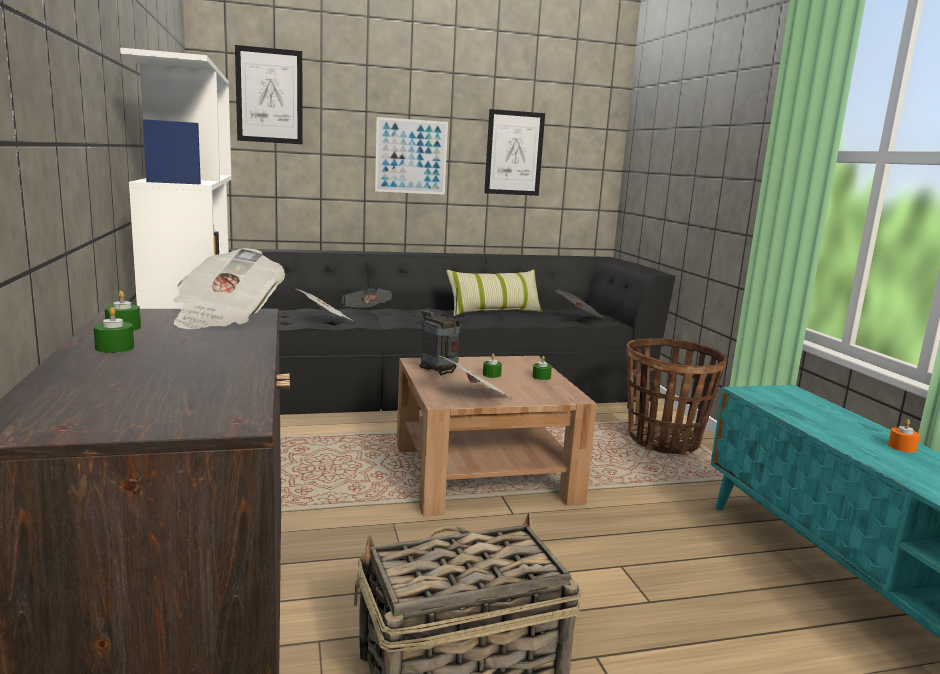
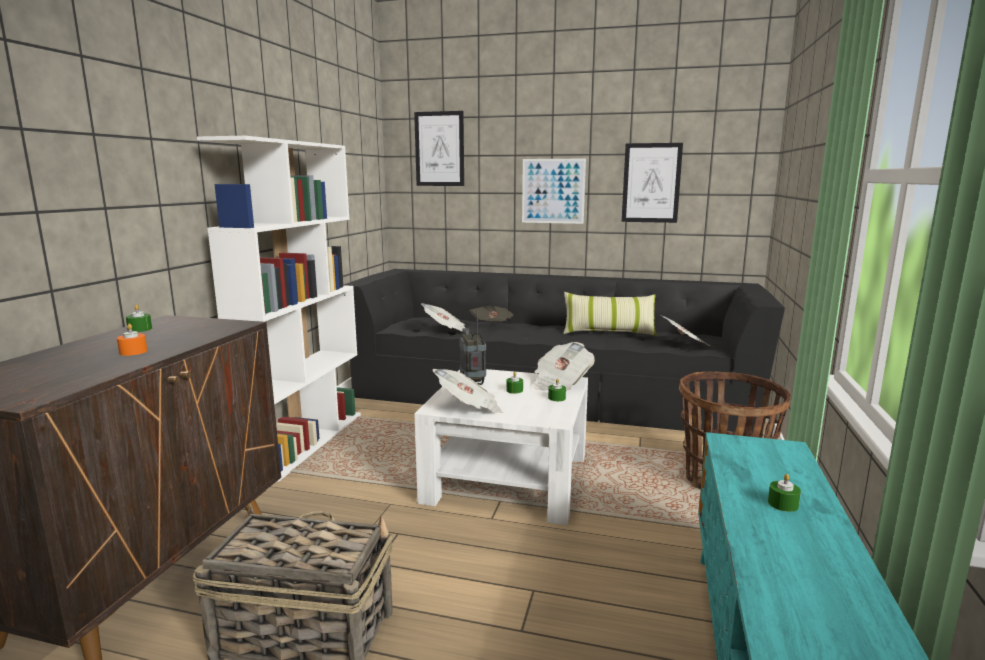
camera: 30 degrees right, 0 degrees up
green candle [93,307,134,353] -> green candle moved to [768,474,801,512]
newspaper [173,248,285,329] -> newspaper moved to [533,342,595,391]
brown coffee table [397,356,597,517] -> white coffee table [414,369,588,525]
orange candle [888,419,920,452] -> orange candle moved to [117,324,148,356]

